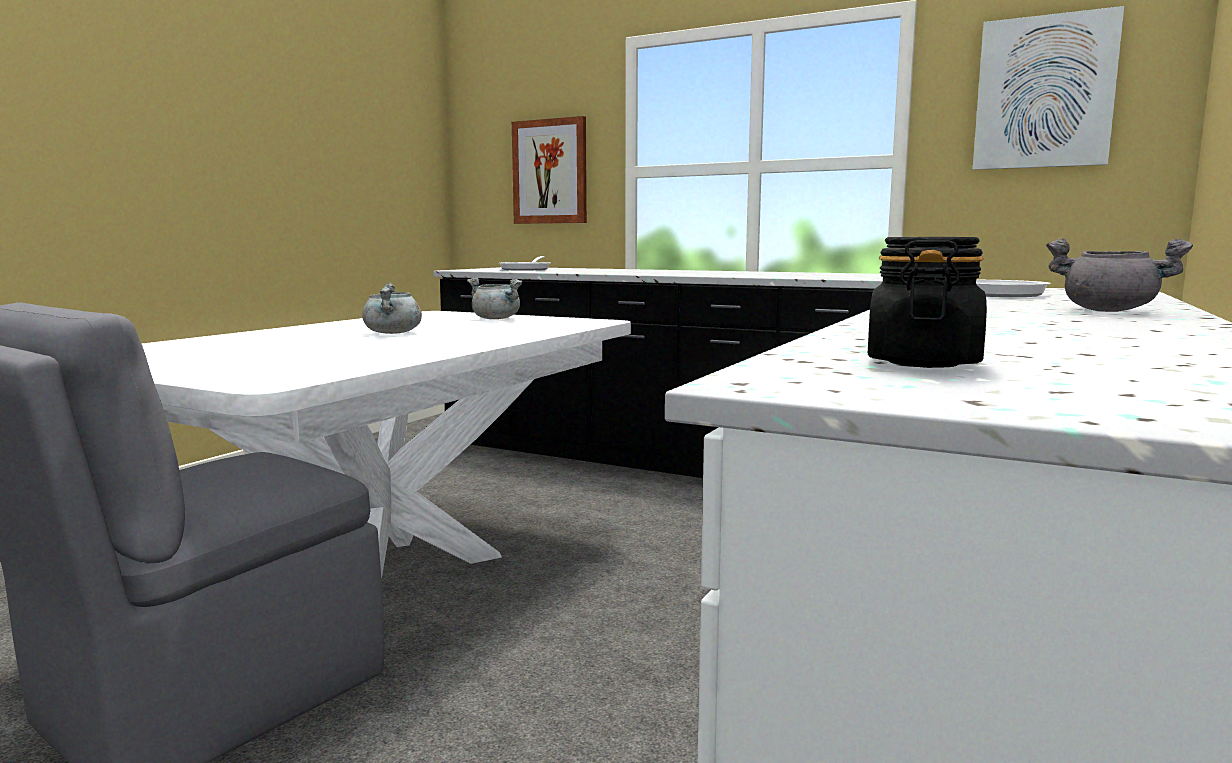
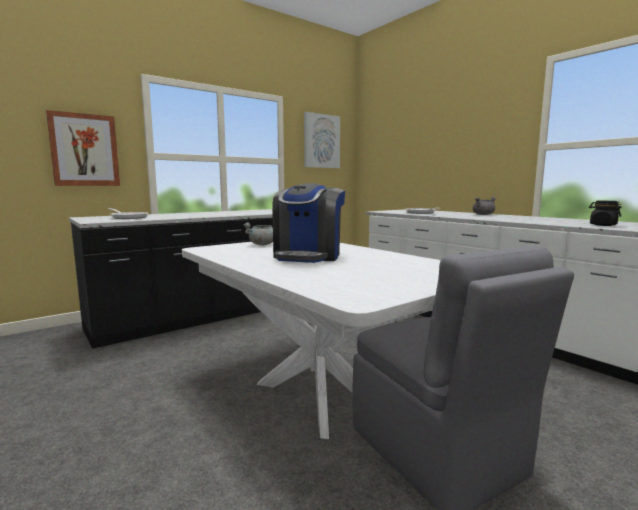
camera: 65 degrees left, 0 degrees up
grey cooking pot [362,283,422,334] -> coffee machine [272,183,345,263]

